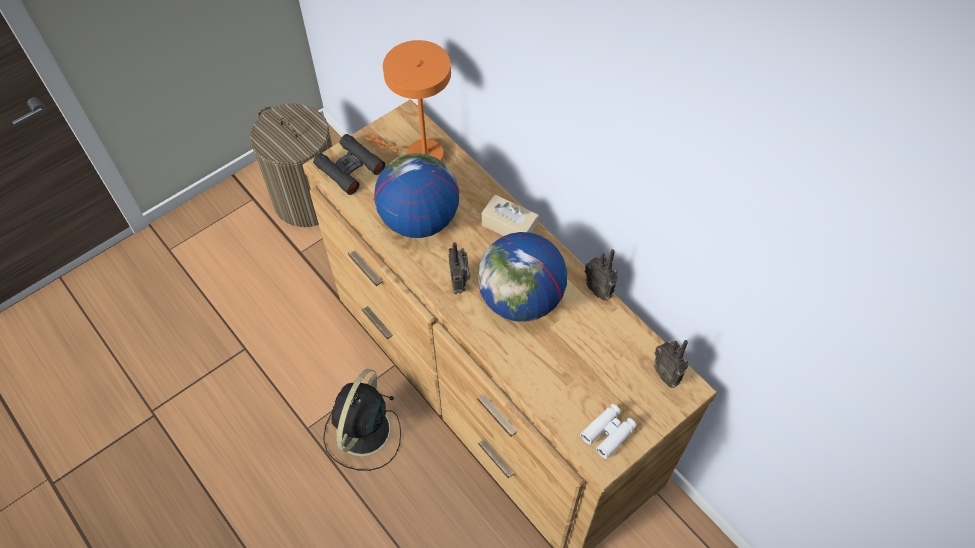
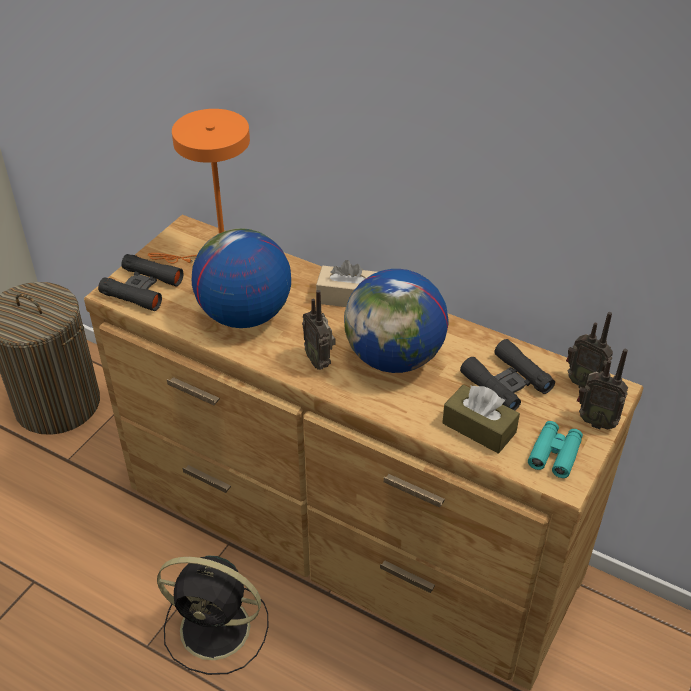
camera: 20 degrees left, 15 degrees down
black fan [323,368,401,471] -> black fan turned 75 degrees counterclockwise [157,555,268,675]
white binoculars [580,404,637,459] -> turquoise binoculars [528,421,583,478]
radio [585,249,618,301] -> radio moved to [577,349,628,430]
none -> brown tissue box [442,384,520,453]
none -> black binoculars [460,339,555,411]

